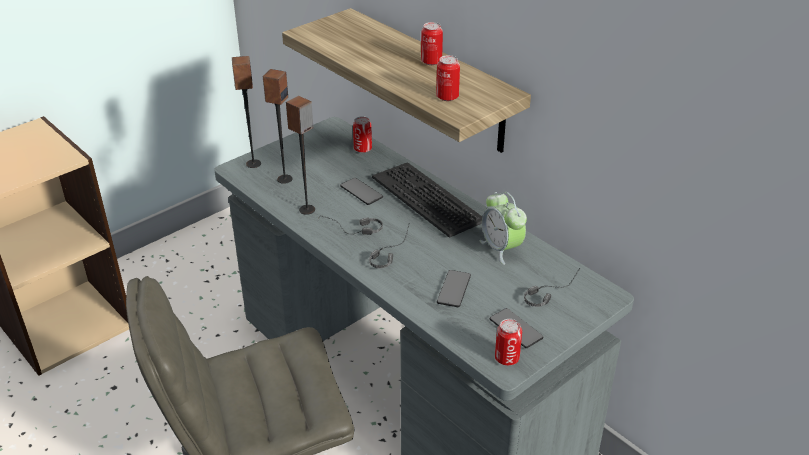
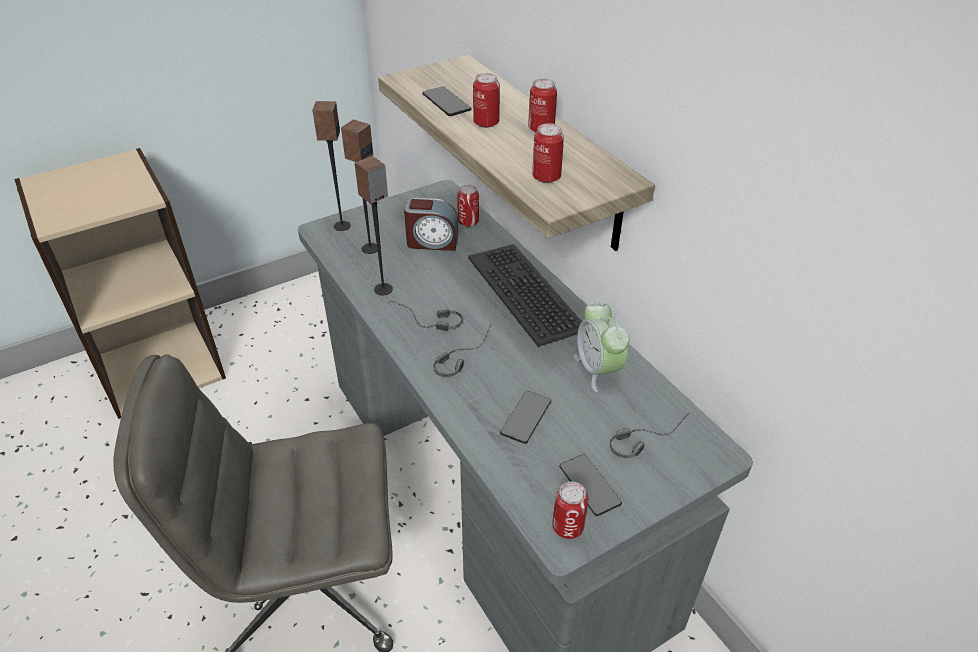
camera: 10 degrees right, 5 degrees up
phone [340,178,383,205] -> phone moved to [422,86,471,116]
none -> alarm clock [404,198,458,251]
none -> can [473,73,500,128]

